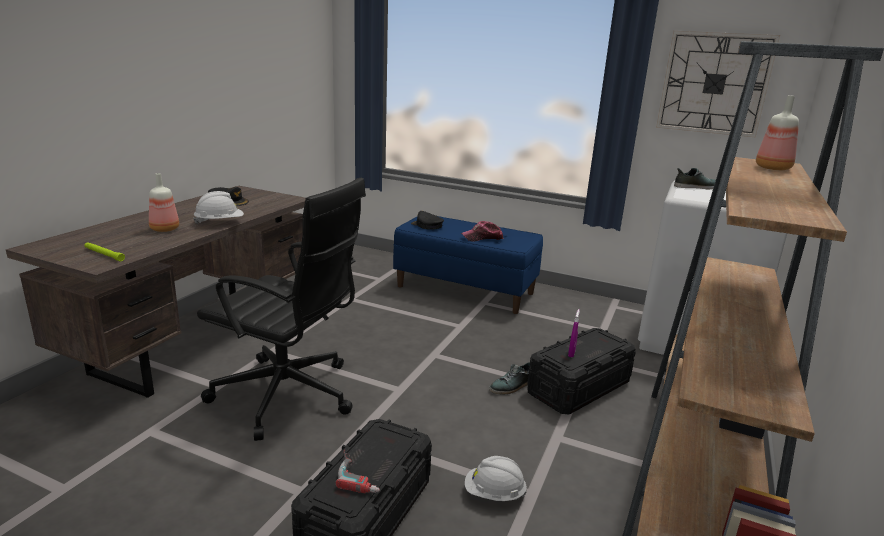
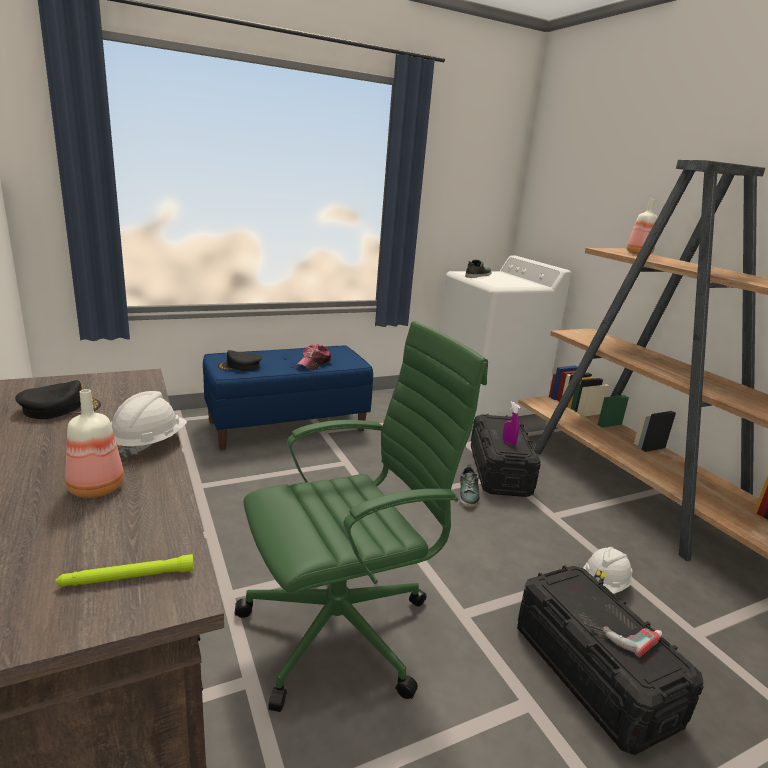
camera: 50 degrees left, 0 degrees up
black office chair [197,177,366,441] -> green office chair [235,321,488,712]
wall clock [656,31,780,138] -> none

